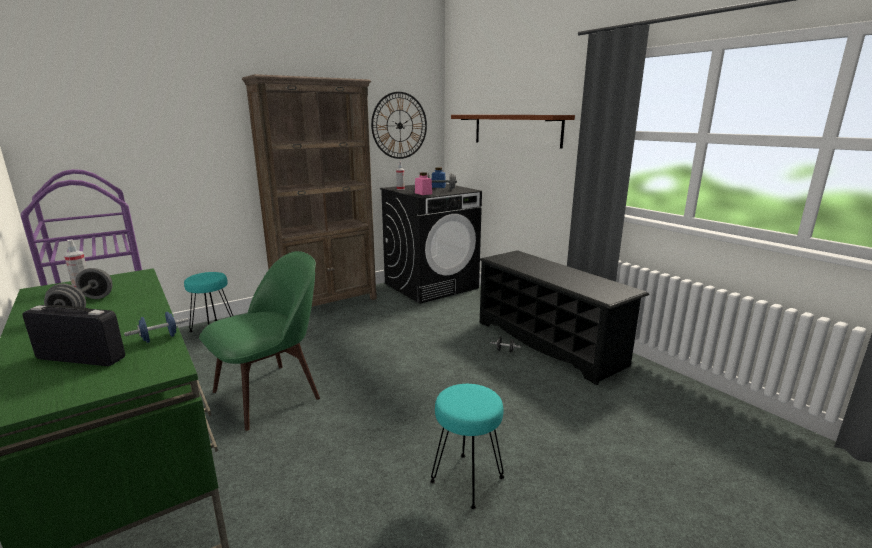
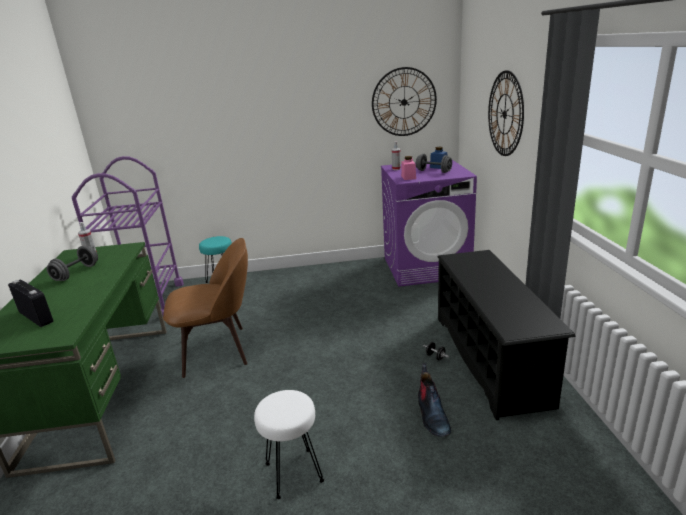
camera: 30 degrees right, 5 degrees up
blue dumbbell [124,312,189,343] -> none
green chair [199,251,320,431] -> brown chair [163,238,248,378]
brown bookcase [242,74,377,307] -> none
black washing machine [380,184,482,304] -> purple washing machine [381,160,477,287]
turquoise stool [430,384,504,509] -> white stool [254,390,324,499]
brown shelf [451,115,575,149] -> wall clock [488,70,524,156]
none -> boot [418,363,451,437]

